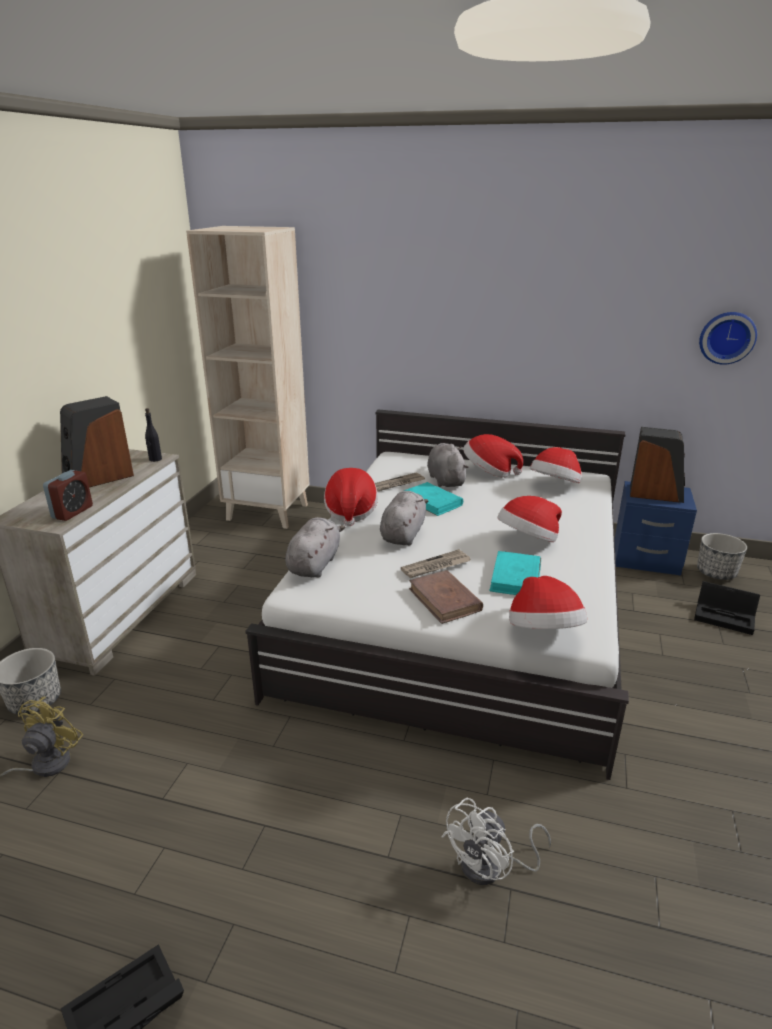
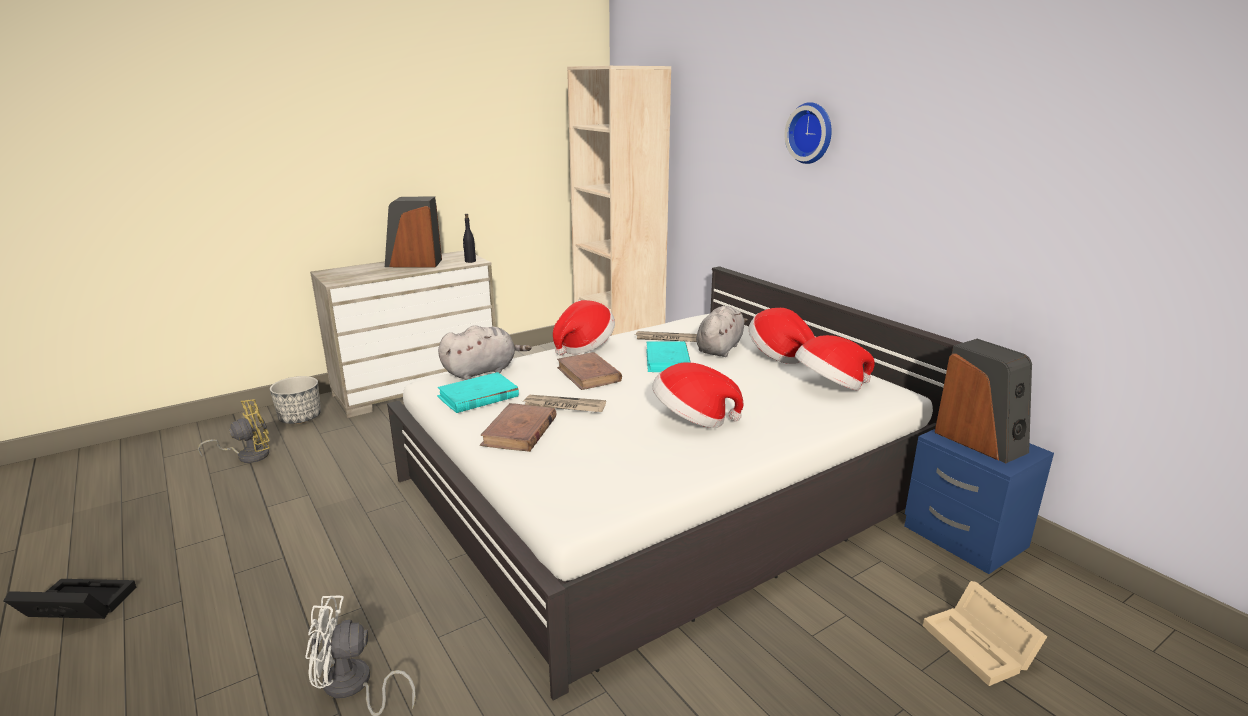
camera: 40 degrees right, 5 degrees down
alarm clock [43,470,93,521] -> none
grey plush toy [380,491,429,545] -> brown book [557,352,622,390]
turquoise book [489,551,541,595] -> turquoise book moved to [437,372,519,413]
hat [509,576,587,629] -> none
black storage box [694,581,760,635] -> beige storage box [923,581,1047,686]
planter [697,533,747,580] -> none
wall clock [699,312,757,365] -> wall clock moved to [785,102,832,164]

